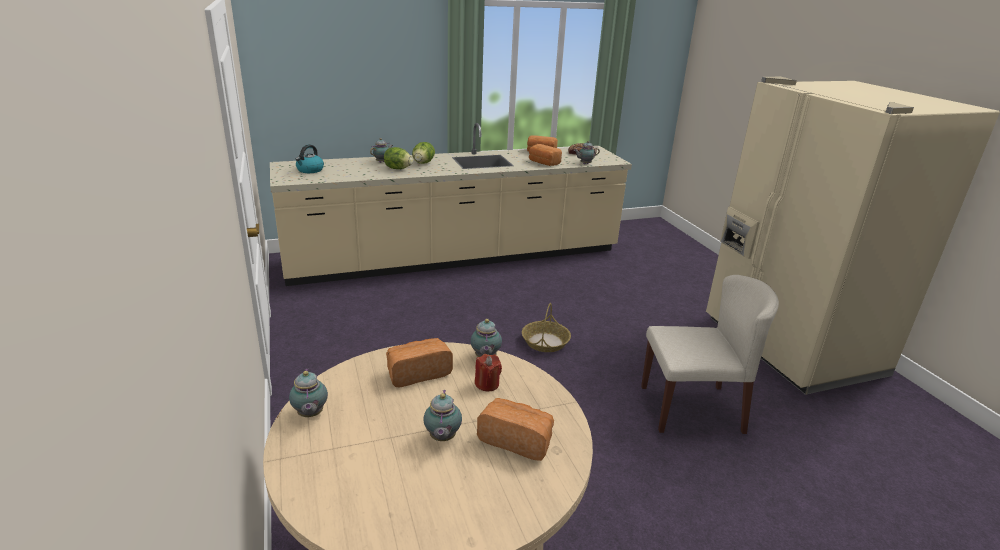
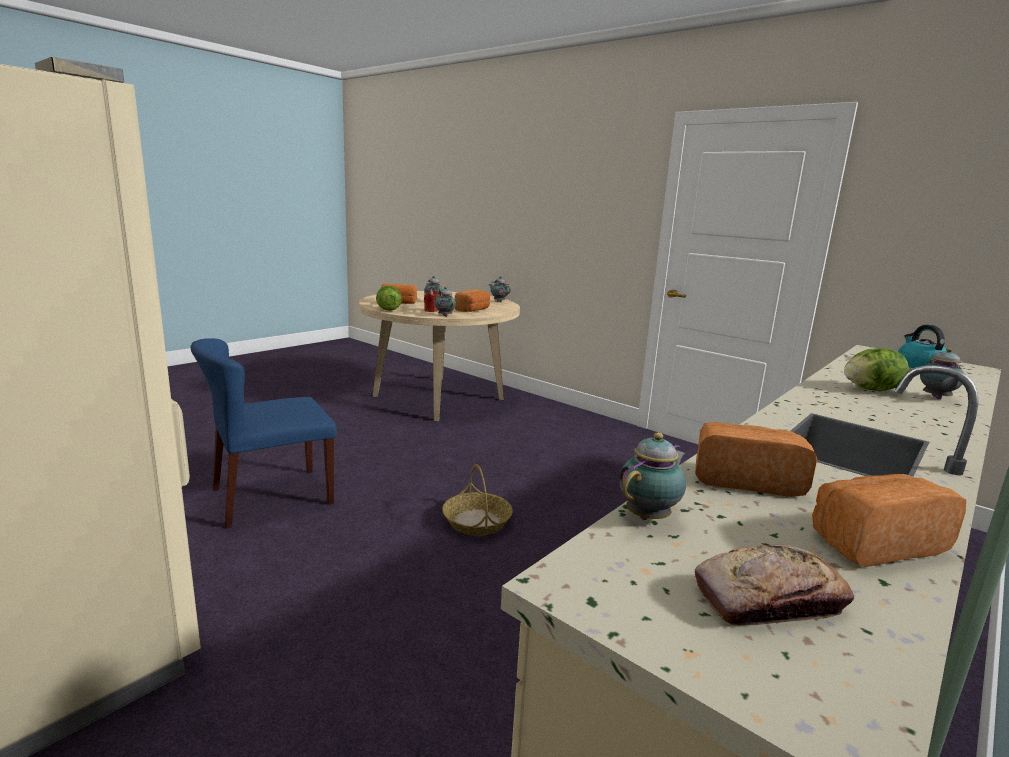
camera: 150 degrees right, 10 degrees down
lettuce [412,142,435,164] -> lettuce moved to [376,286,402,311]
beige chair [641,275,779,434] -> blue chair [190,338,337,528]

